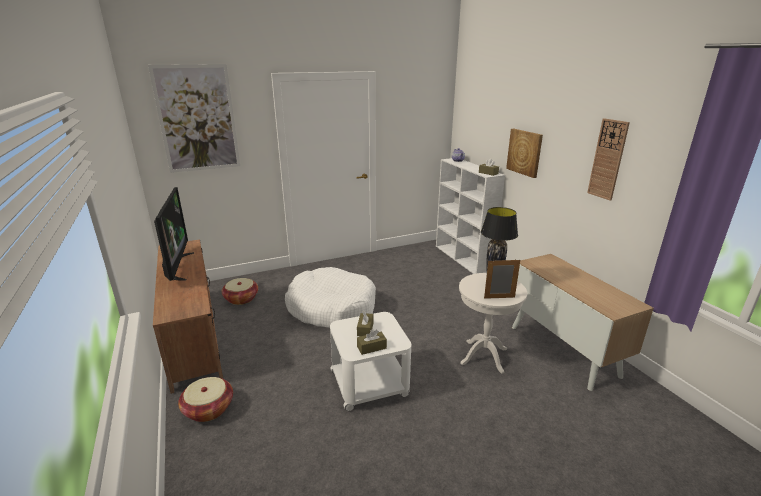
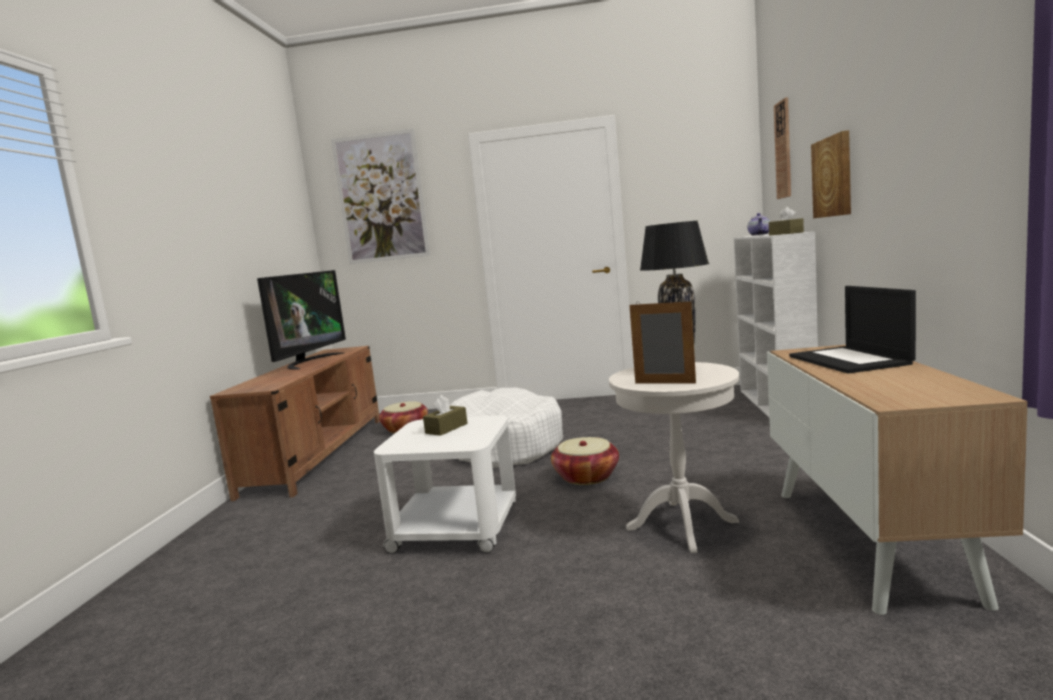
camera: 30 degrees right, 15 degrees down
basket [178,377,233,422] -> basket moved to [551,437,619,485]
brown tissue box [357,329,387,355] -> none
wall clock [587,118,630,201] -> wall clock moved to [774,97,791,199]
none -> laptop [789,286,916,374]

